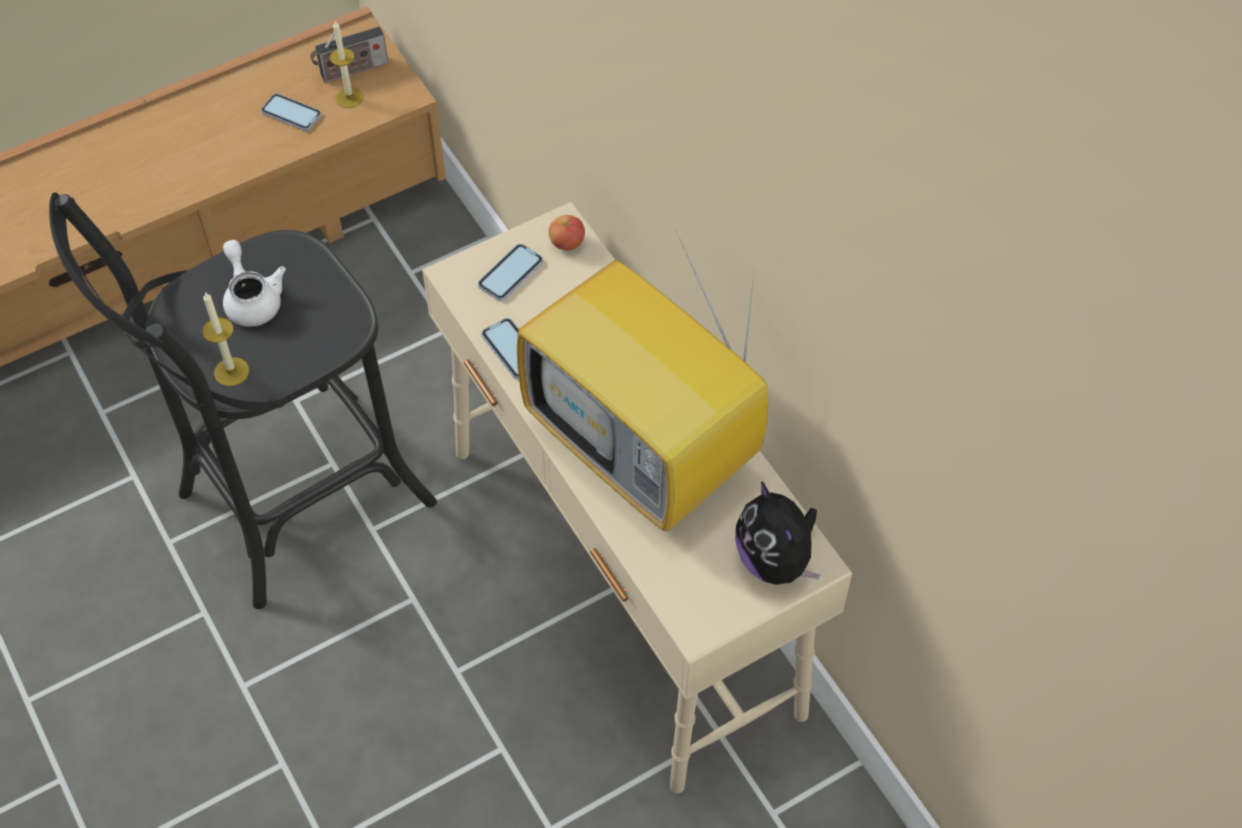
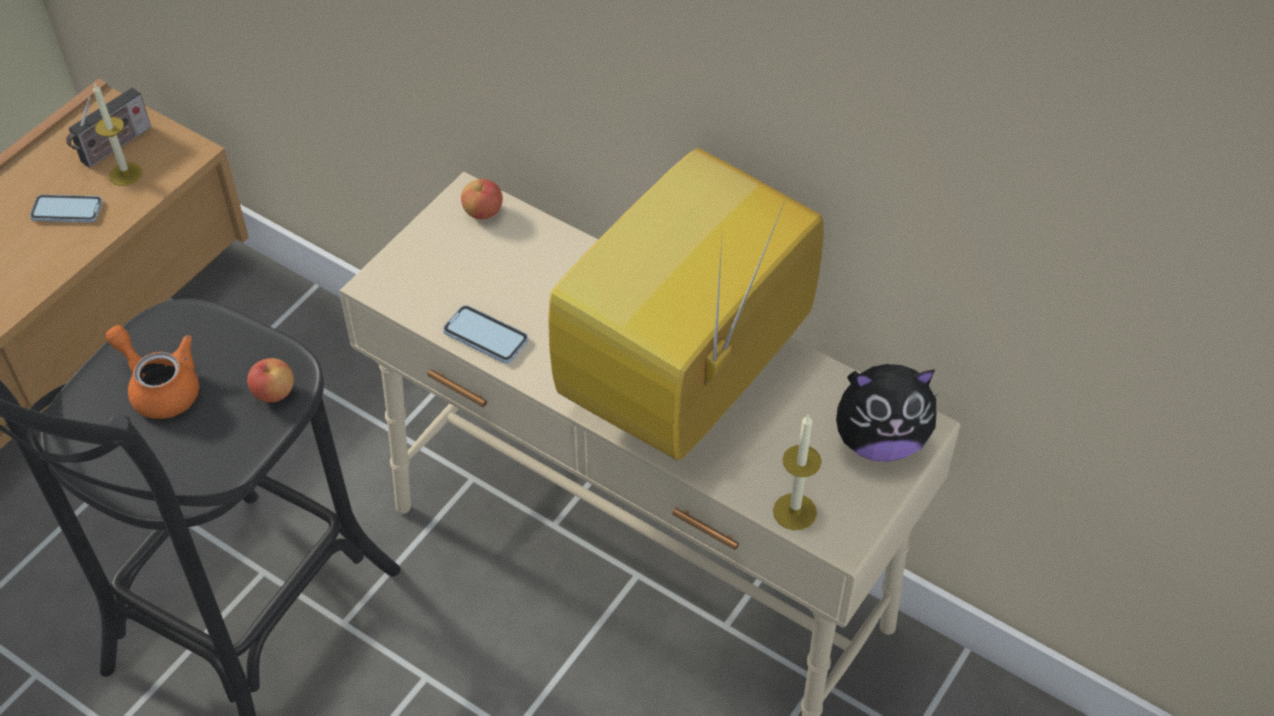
camera: 25 degrees left, 5 degrees down
candle [202,292,249,386] -> candle moved to [773,414,821,530]
white teapot [223,240,286,327] -> orange teapot [106,325,199,419]
phone [478,244,543,301] -> none
television [517,229,768,532] -> television turned 105 degrees clockwise [548,148,824,460]
plush toy [735,481,820,585] -> plush toy turned 45 degrees counterclockwise [836,364,938,462]
none -> apple [247,358,294,403]

